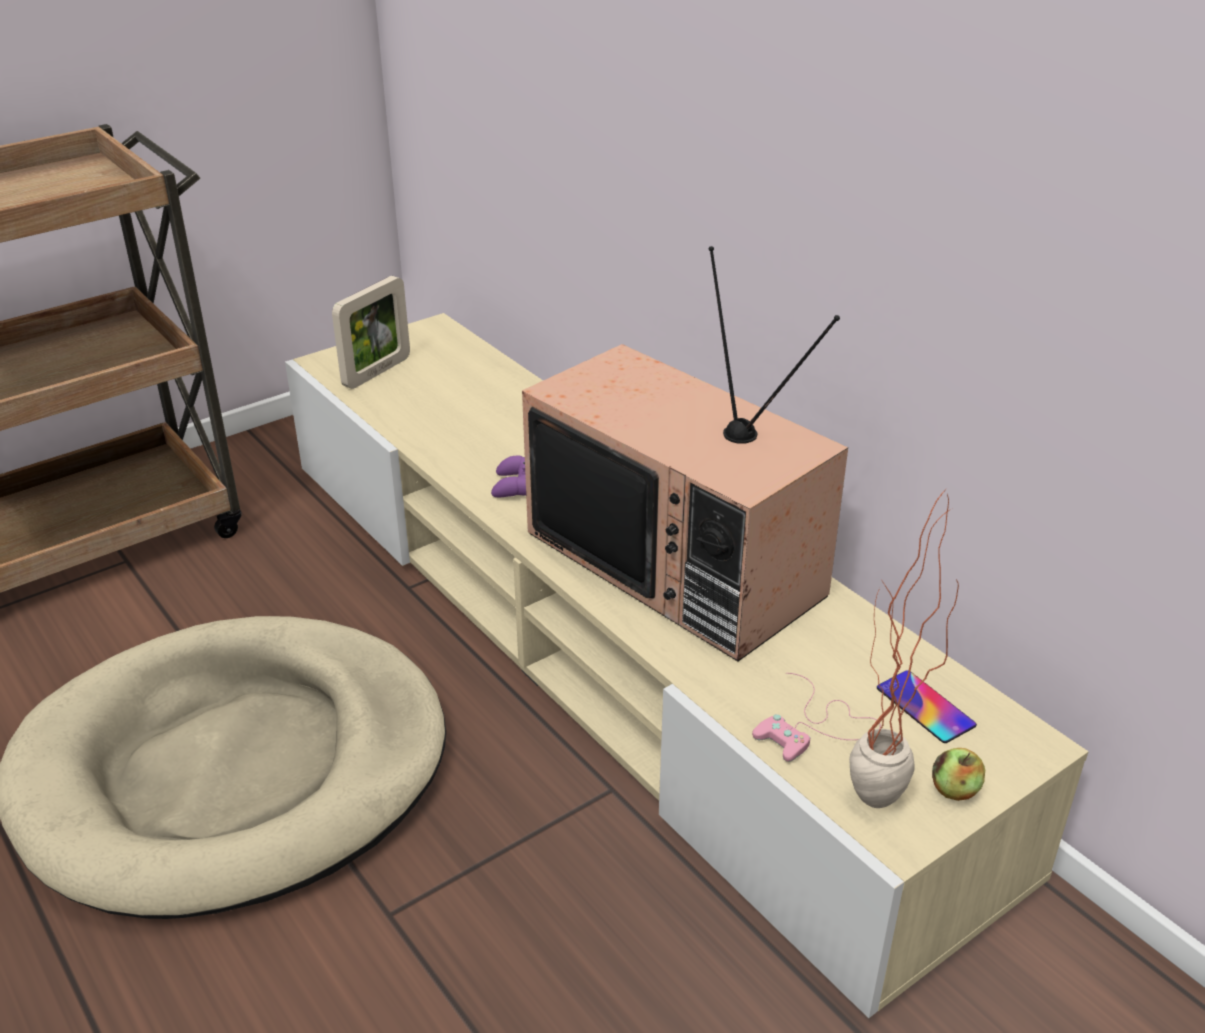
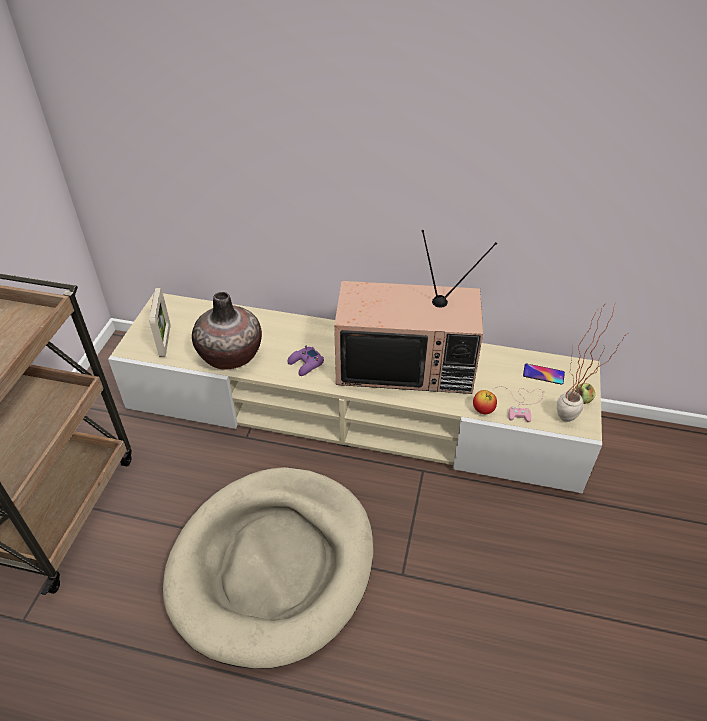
camera: 40 degrees left, 10 degrees up
none -> vase [192,292,262,370]
none -> apple [473,390,497,414]

